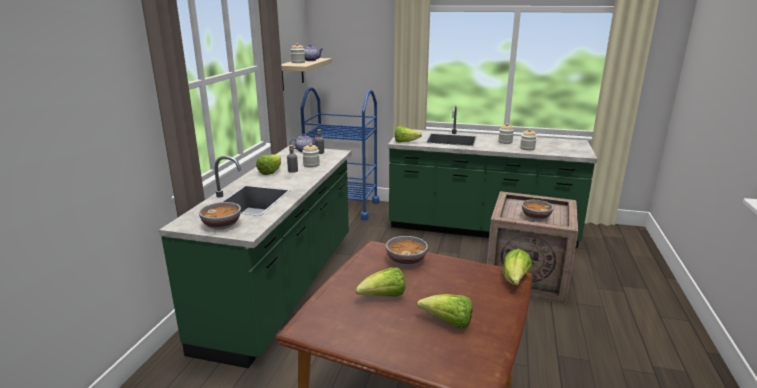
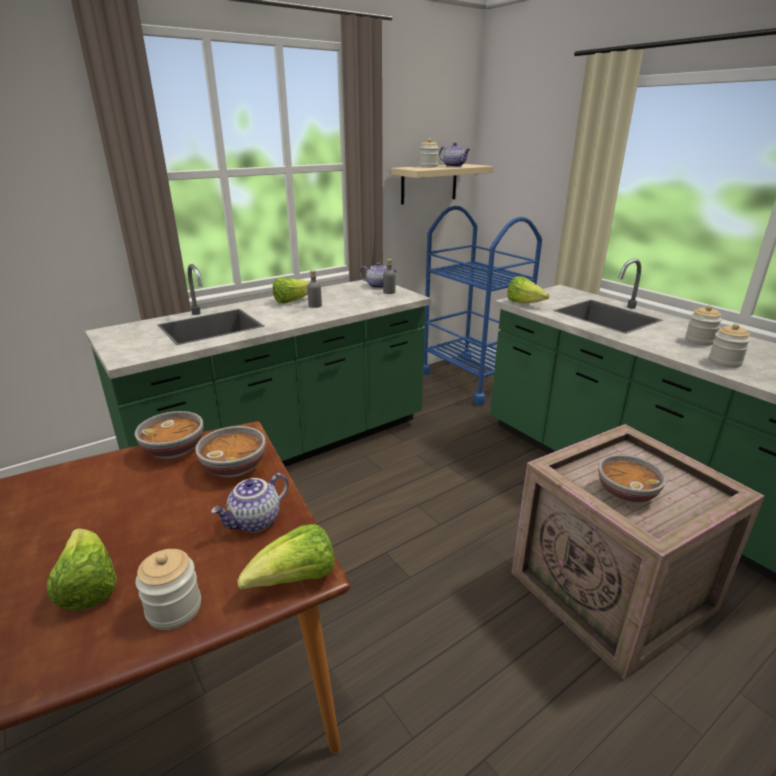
camera: 40 degrees right, 5 degrees up
bowl [199,202,241,230] -> bowl moved to [135,411,203,459]
jar [302,143,320,168] -> jar moved to [135,549,201,630]
lettuce [355,267,406,297] -> none
none -> teapot [211,473,289,532]

